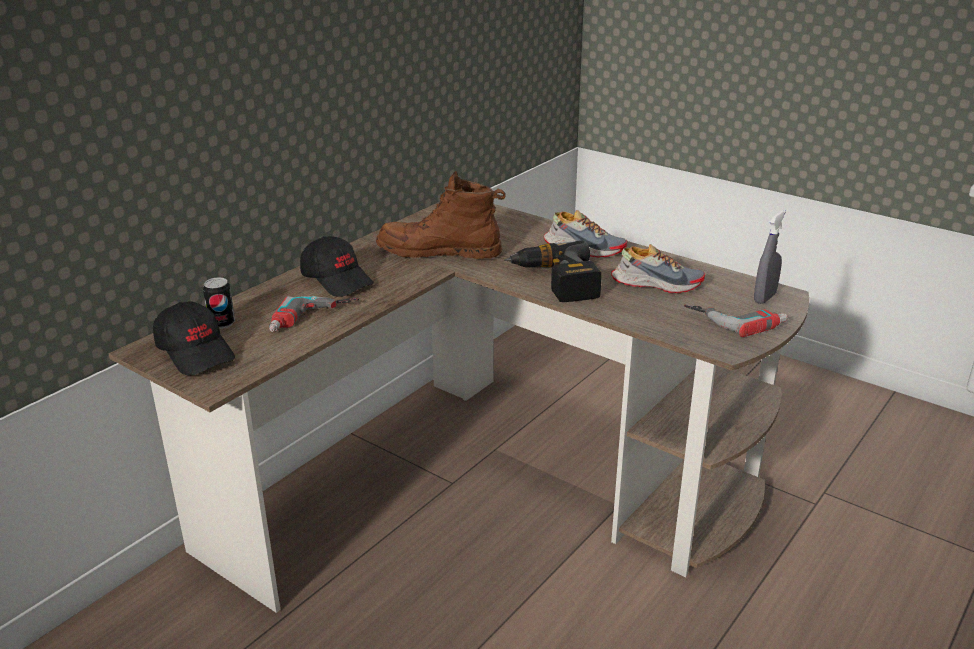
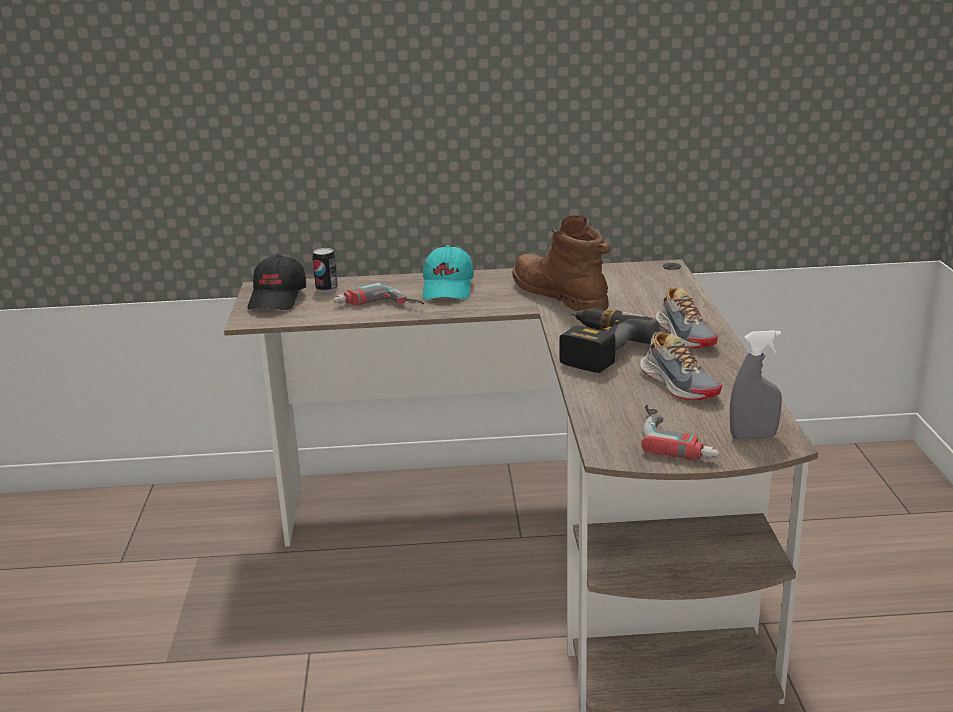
camera: 50 degrees right, 5 degrees down
black cap [300,236,374,297] -> turquoise cap [422,245,474,300]

